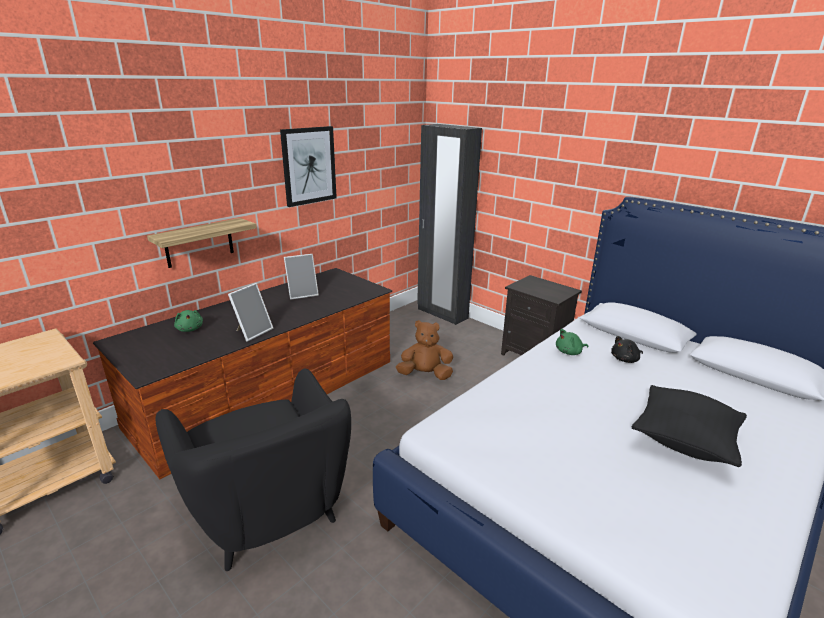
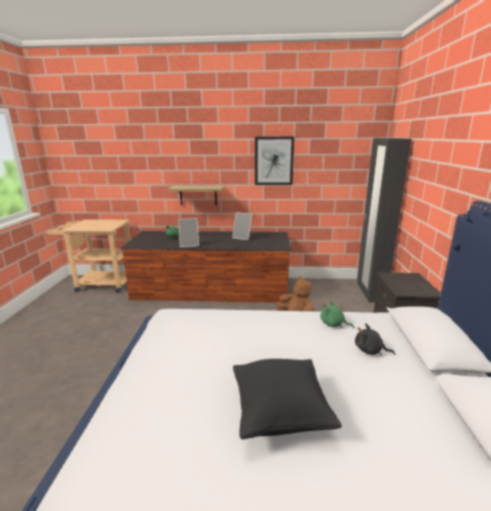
camera: 50 degrees right, 5 degrees down
black armchair [155,369,351,571] -> none

